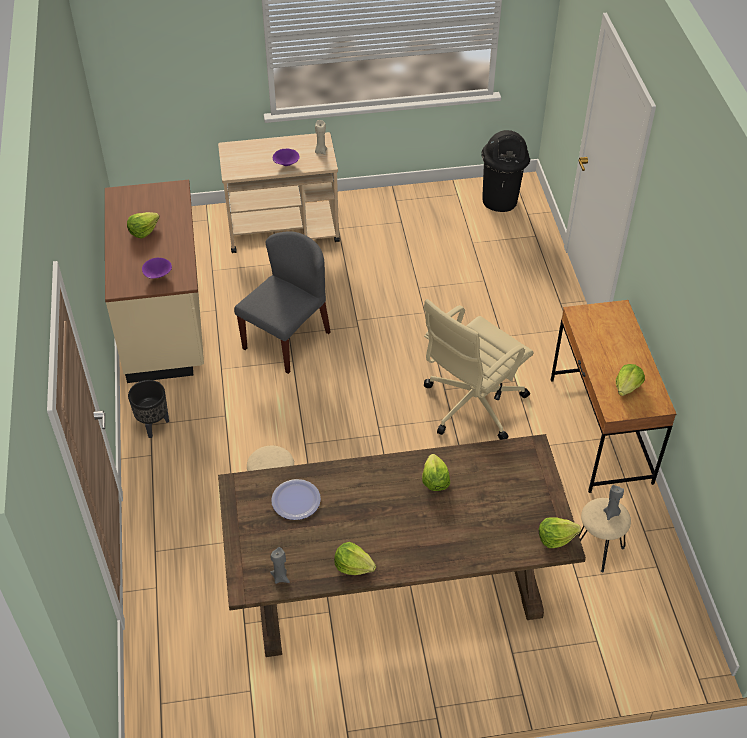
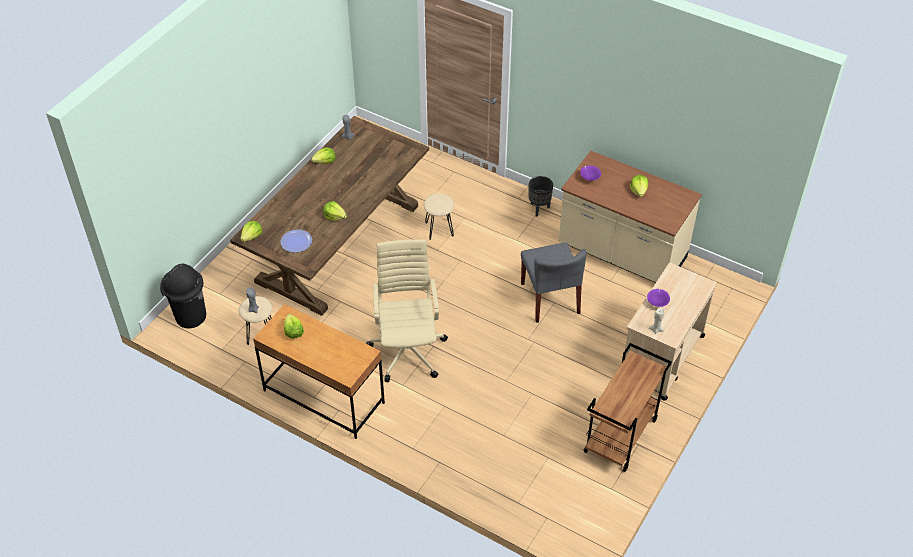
camera: 130 degrees right, 0 degrees up
plate [271,479,321,520] -> plate moved to [281,229,312,253]
black trash can [482,130,530,212] -> black trash can moved to [160,263,207,329]
none -> brown cart [583,343,672,472]

